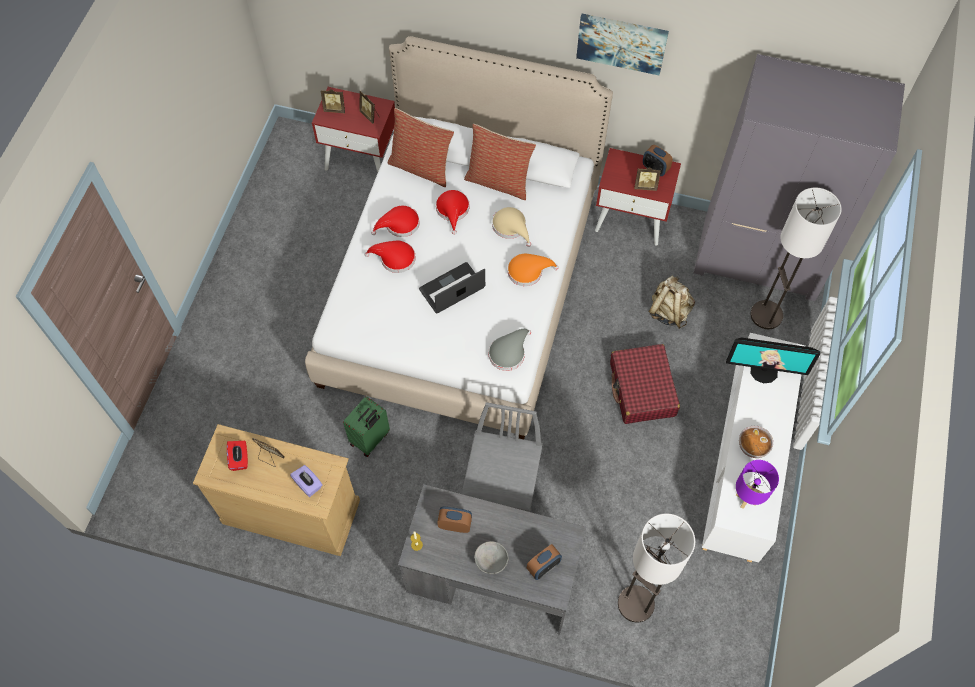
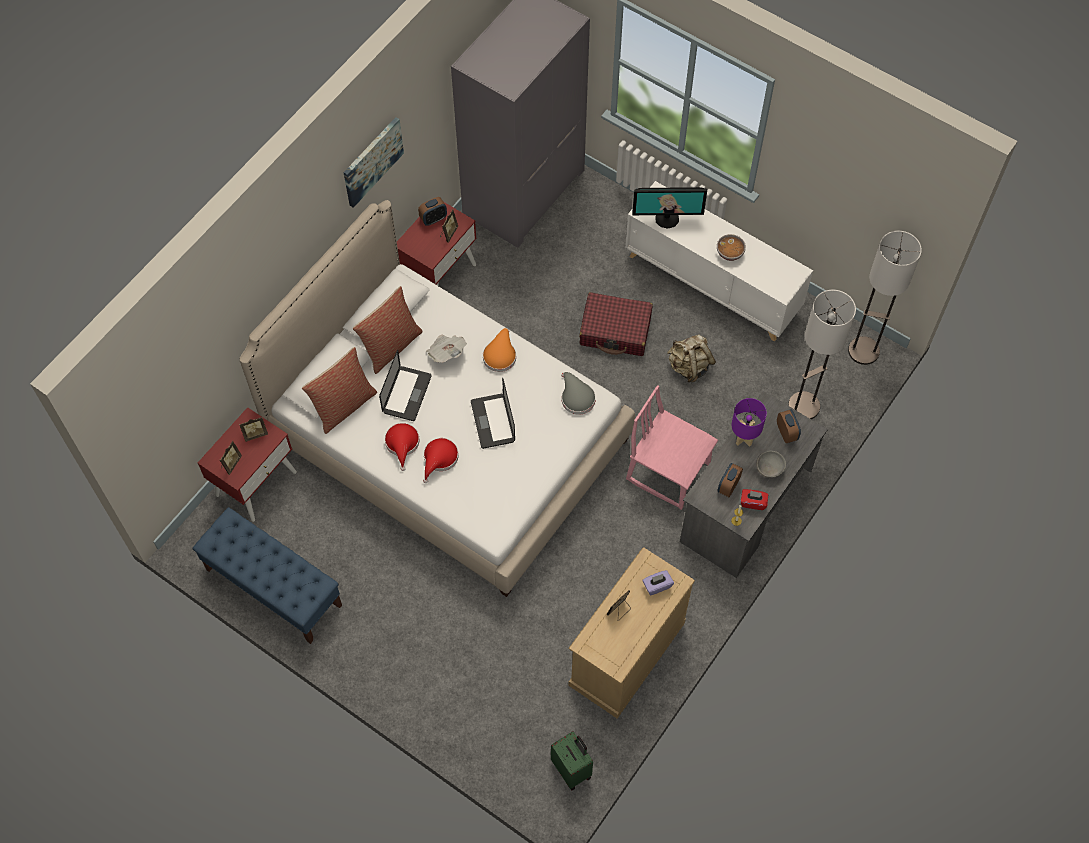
camera: 70 degrees left, 0 degrees up
red tissue box [227,441,248,471] -> red tissue box moved to [741,489,768,510]
green suitcase [343,396,390,457] -> green suitcase moved to [551,731,593,790]
red hat [436,190,469,235] -> laptop [379,350,432,421]
grey chair [462,402,543,512] -> pink chair [626,385,718,510]
beige hat [492,207,531,247] -> newspaper [426,335,467,363]
beige backpack [648,276,695,329] -> beige backpack moved to [667,334,716,382]
monitor [726,337,820,383] -> monitor turned 60 degrees clockwise [632,187,707,229]
purple table lamp [736,460,779,509] -> purple table lamp moved to [732,398,767,447]
floor lamp [750,187,842,329] -> floor lamp moved to [848,231,922,365]
none -> blue bench [192,507,342,644]

